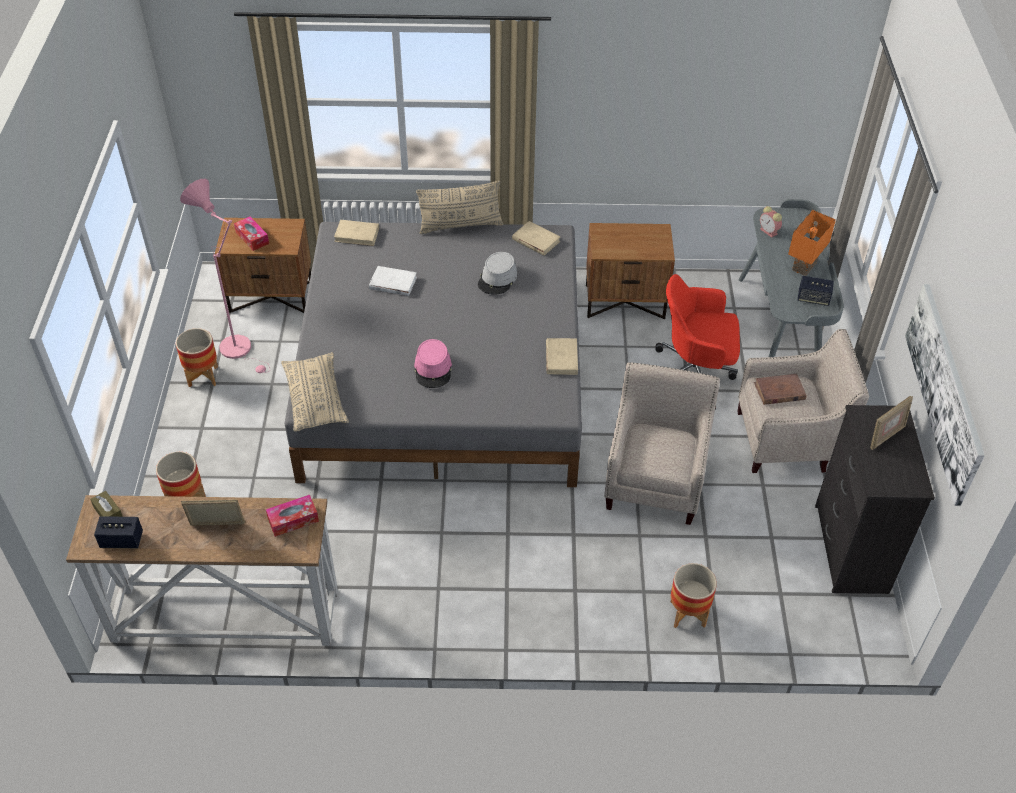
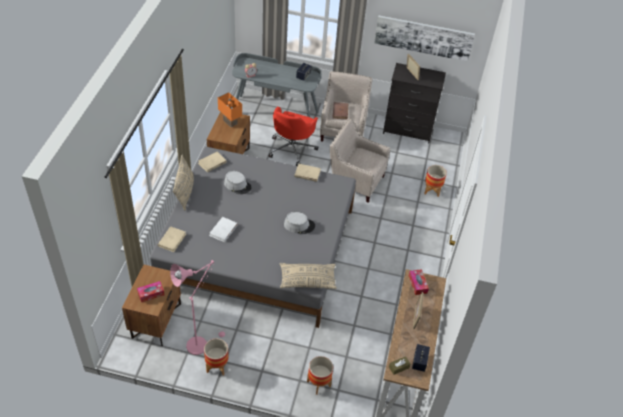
camera: 80 degrees left, 0 degrees up
pink hat [414,339,452,388] -> grey hat [284,212,315,234]
orange table lamp [788,210,836,276] -> orange table lamp moved to [218,92,242,127]

